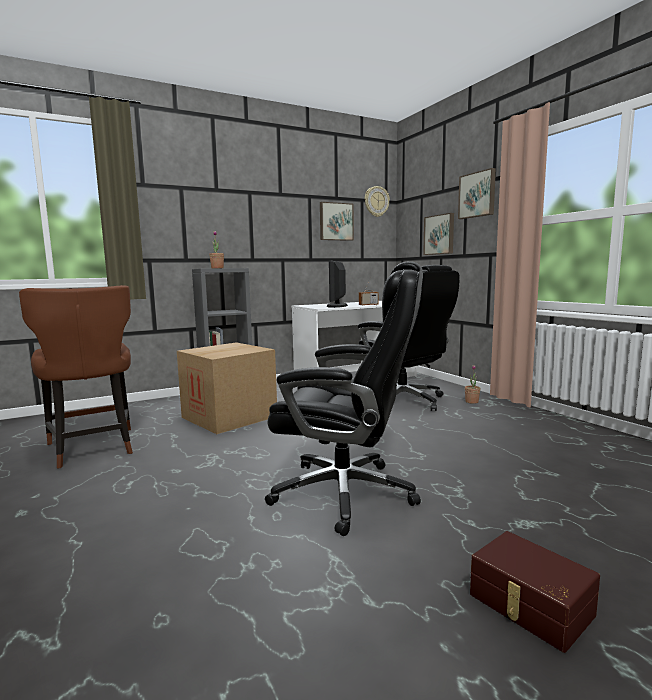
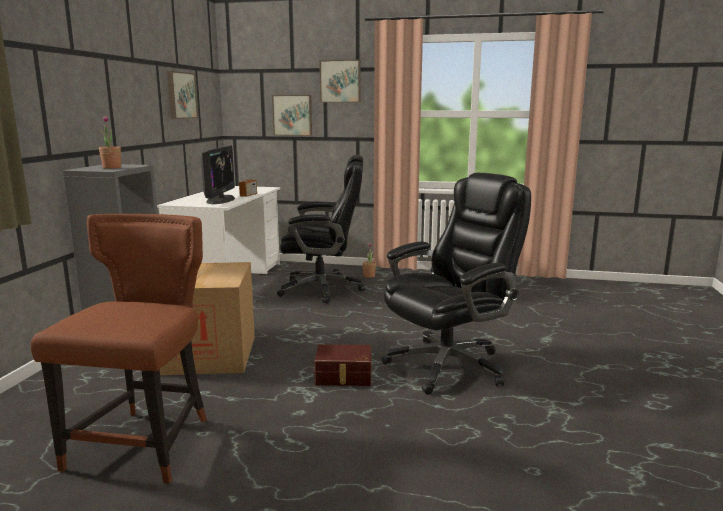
camera: 50 degrees left, 5 degrees up
brown chair [19,285,133,468] -> brown chair turned 90 degrees counterclockwise [31,214,207,484]
monitor [327,260,348,308] -> monitor turned 135 degrees counterclockwise [201,145,235,204]
wall clock [365,186,390,217] -> none
brown storage box [470,531,600,653] -> brown storage box moved to [314,344,371,386]

